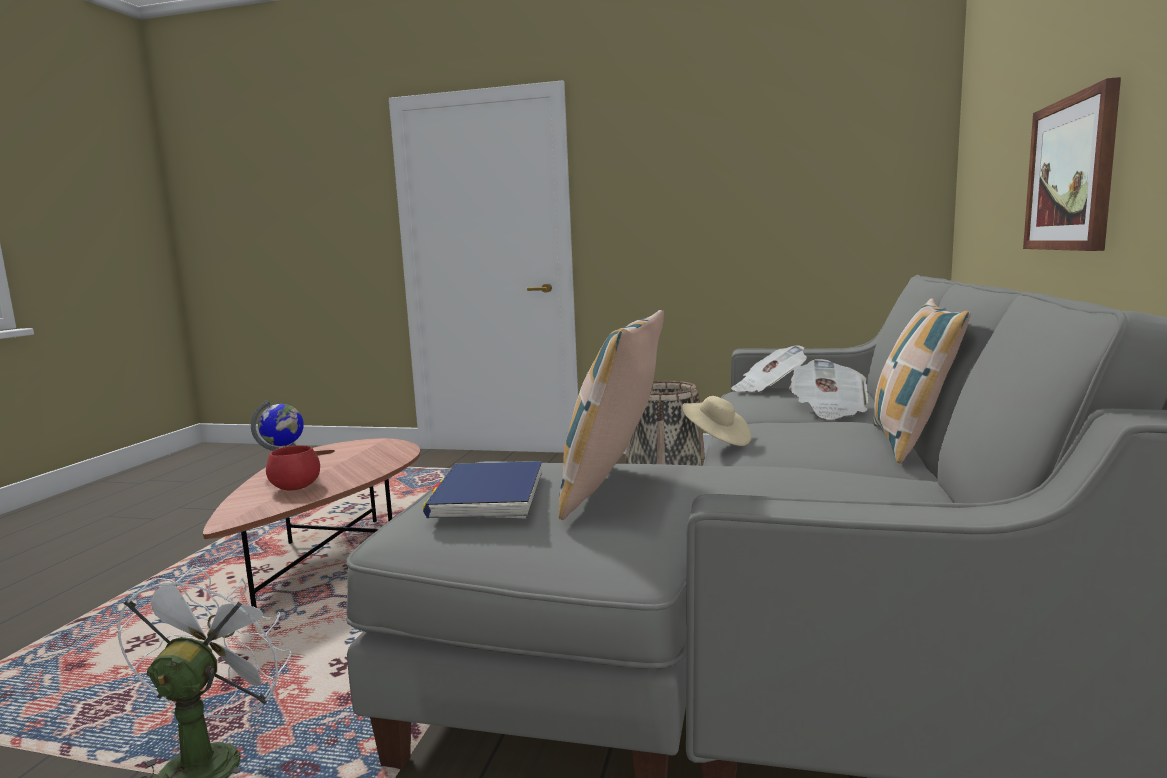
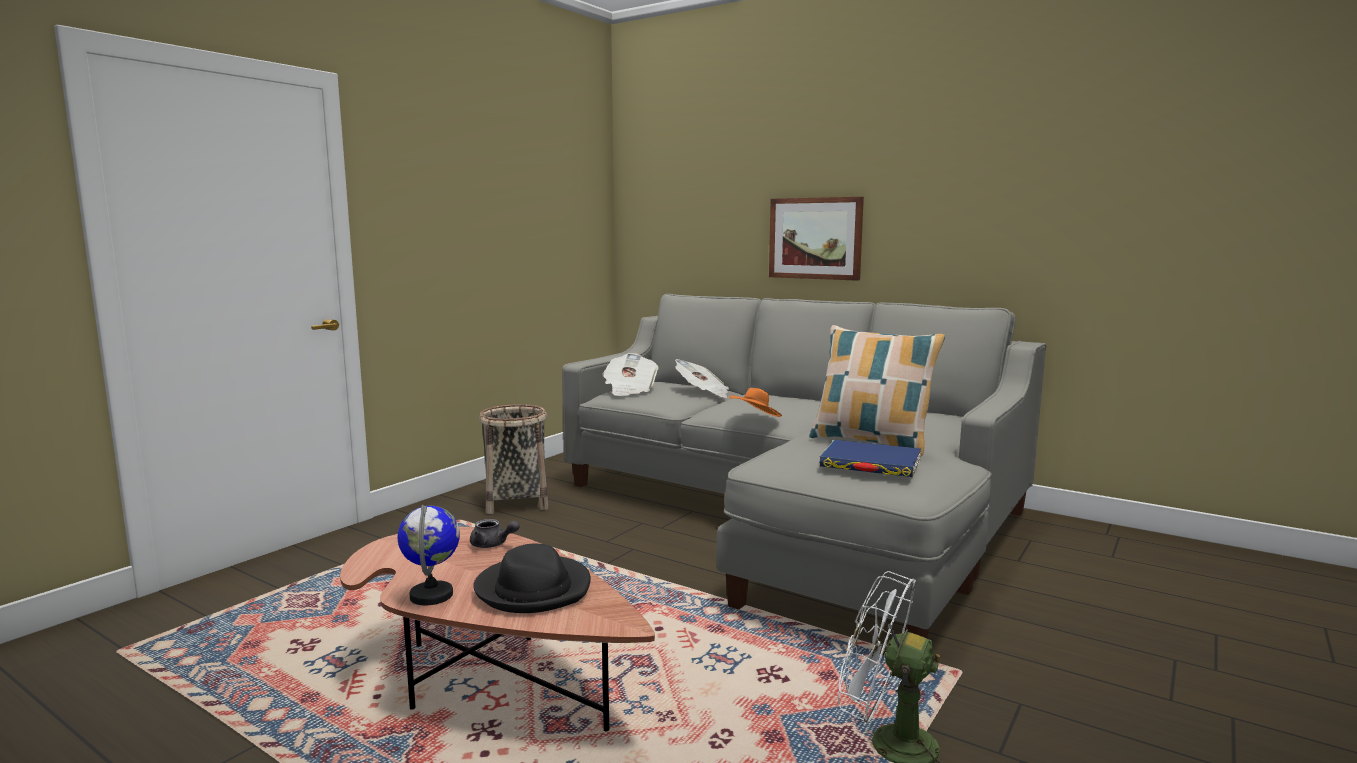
camera: 70 degrees left, 0 degrees up
red bowl [266,445,320,491] -> black hat [473,544,591,613]
beige hat [682,396,751,446] -> orange hat [729,388,782,417]
pillow [874,299,971,463] -> none
none -> grey teapot [470,519,520,548]

